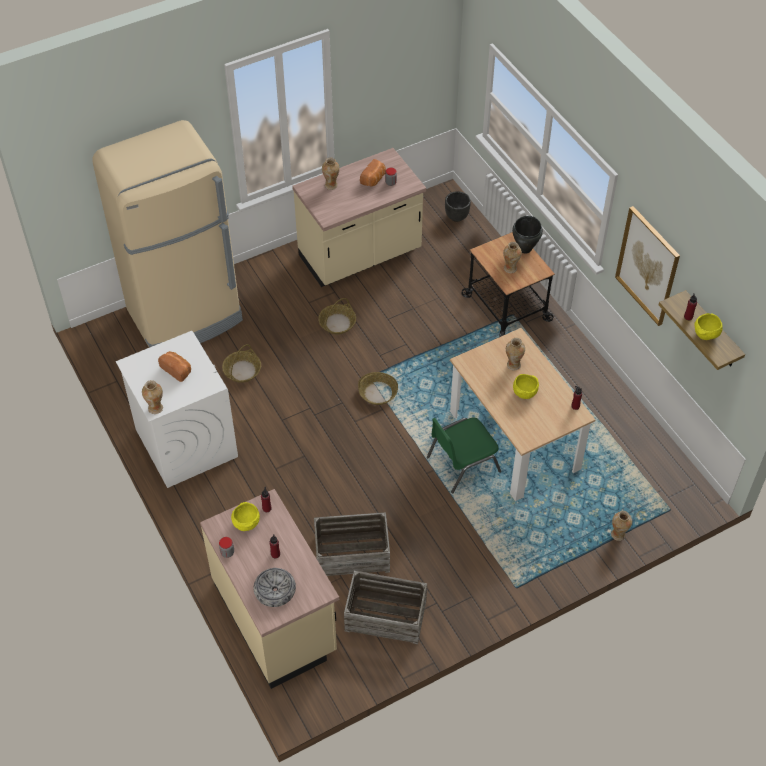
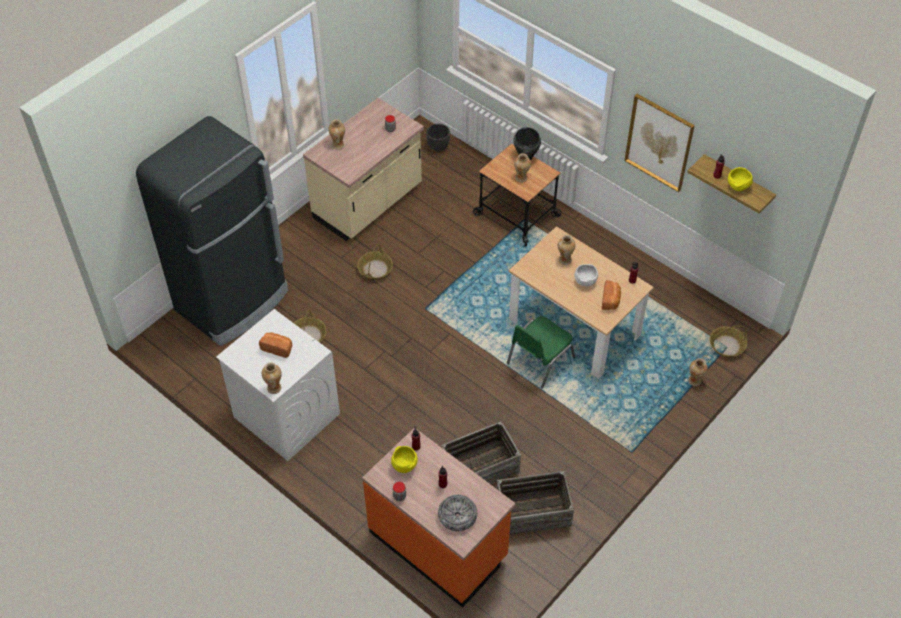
camera: 20 degrees left, 0 degrees up
beige fridge [93,120,243,348] -> black fridge [136,116,288,346]
beige counter [200,489,339,689] -> orange counter [362,428,516,608]
basket [358,372,398,405] -> basket moved to [710,326,747,357]
bread [360,159,386,186] -> bread moved to [602,280,621,310]
yellow bowl [513,374,539,399] -> white bowl [575,264,598,286]

